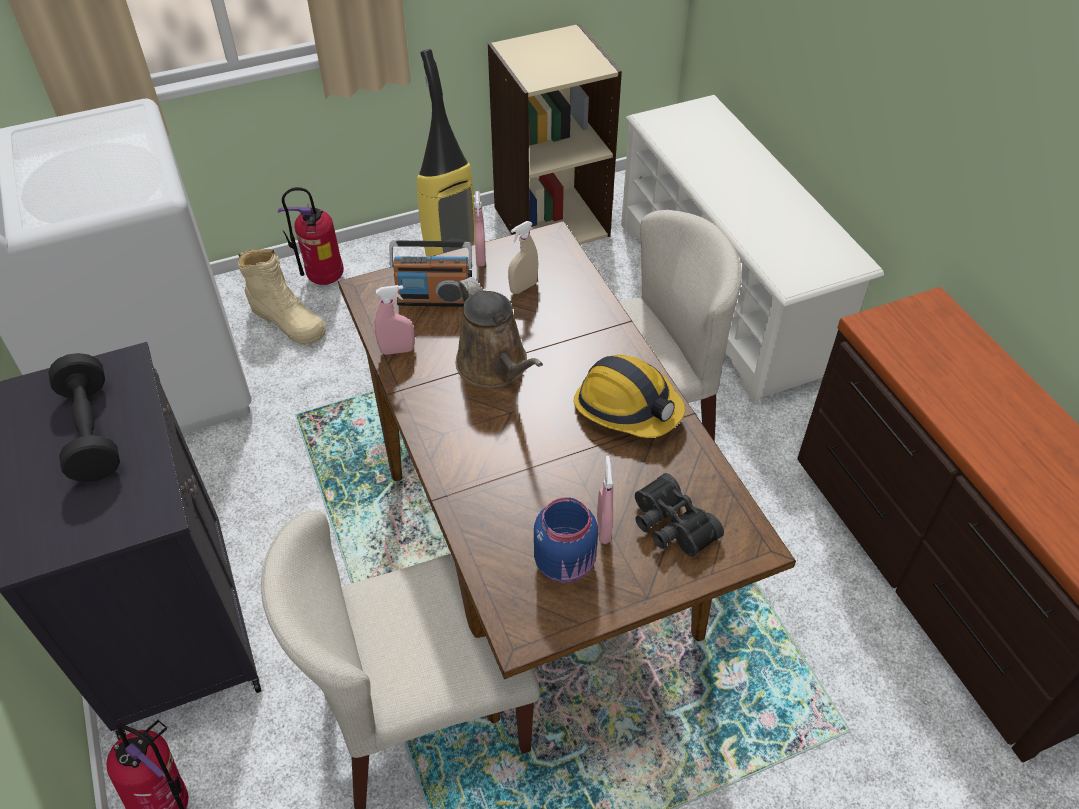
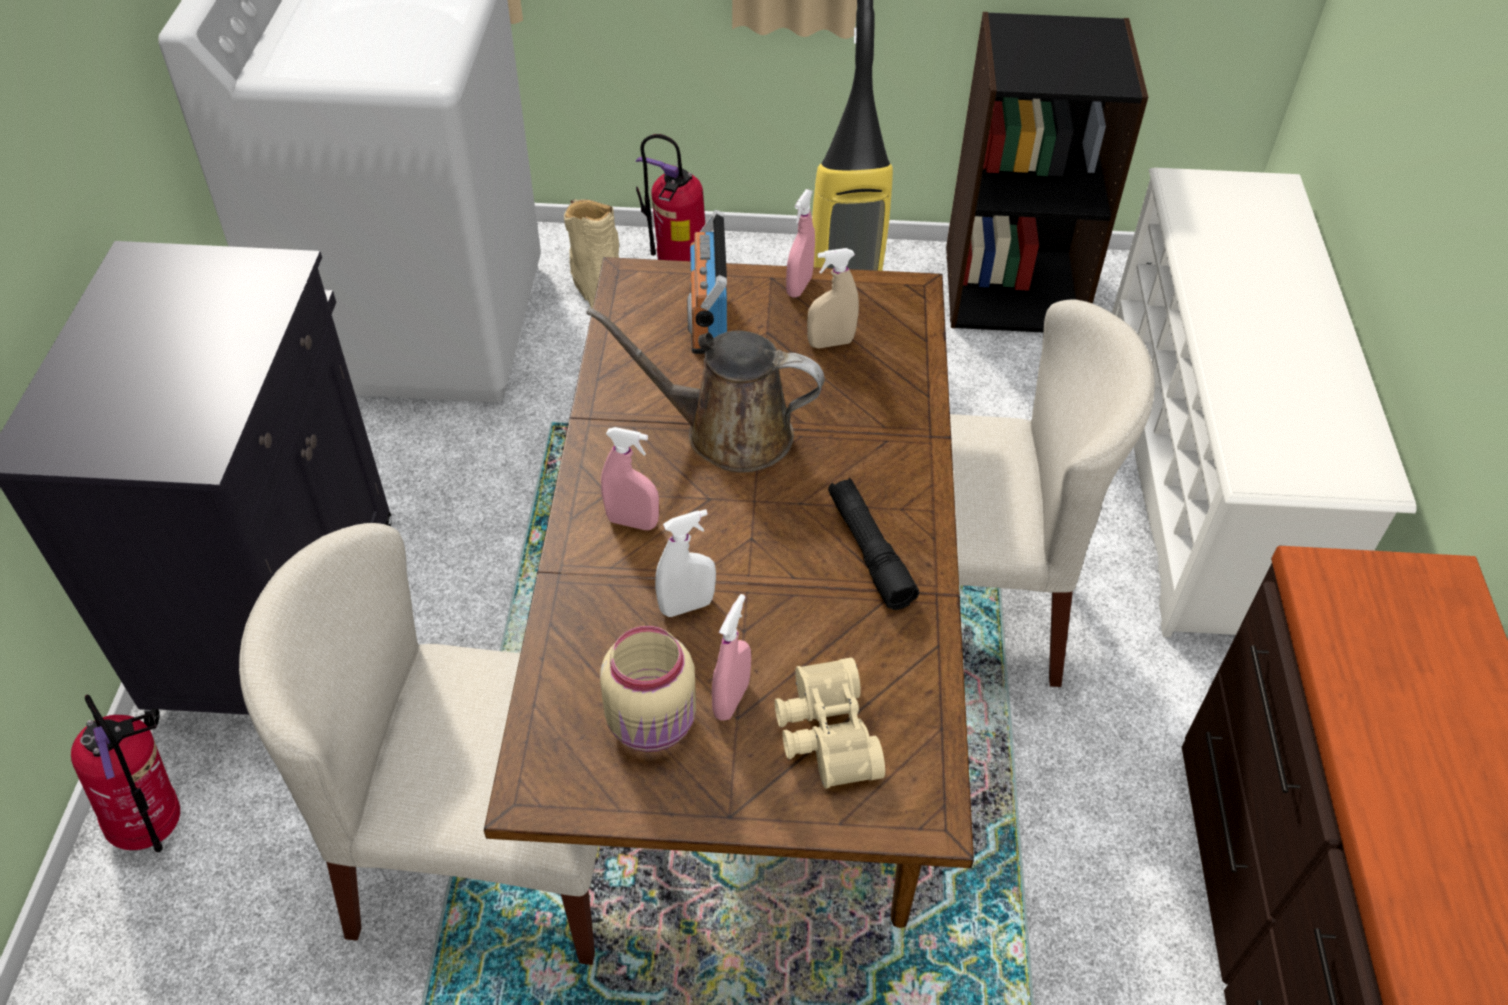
camera: 25 degrees right, 0 degrees up
black dumbbell [48,353,120,482] -> none
pink spray bottle [374,285,415,355] -> pink spray bottle moved to [601,427,659,530]
radio [389,240,472,307] -> radio turned 60 degrees clockwise [687,210,727,354]
brown watering can [456,277,543,388] -> brown watering can turned 105 degrees clockwise [586,307,825,472]
beige bookcase [488,24,622,245] -> black bookcase [946,12,1148,332]
blue jar [534,497,598,583] -> beige jar [600,626,696,752]
hard hat [573,355,685,438] -> black flashlight [828,478,919,610]
black binoculars [635,473,724,557] -> beige binoculars [775,657,885,789]
none -> white spray bottle [655,509,716,617]

